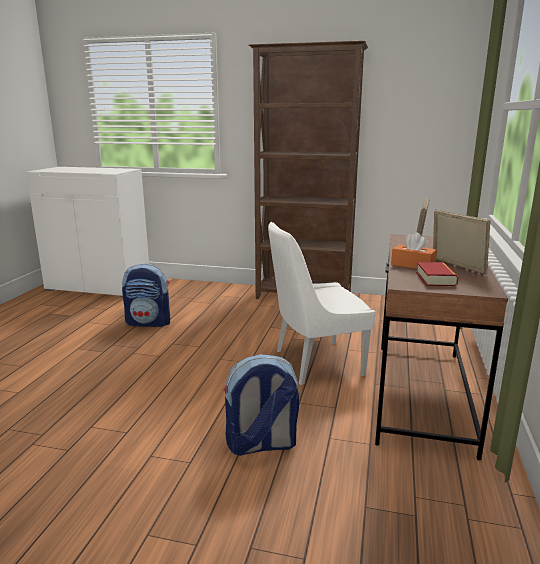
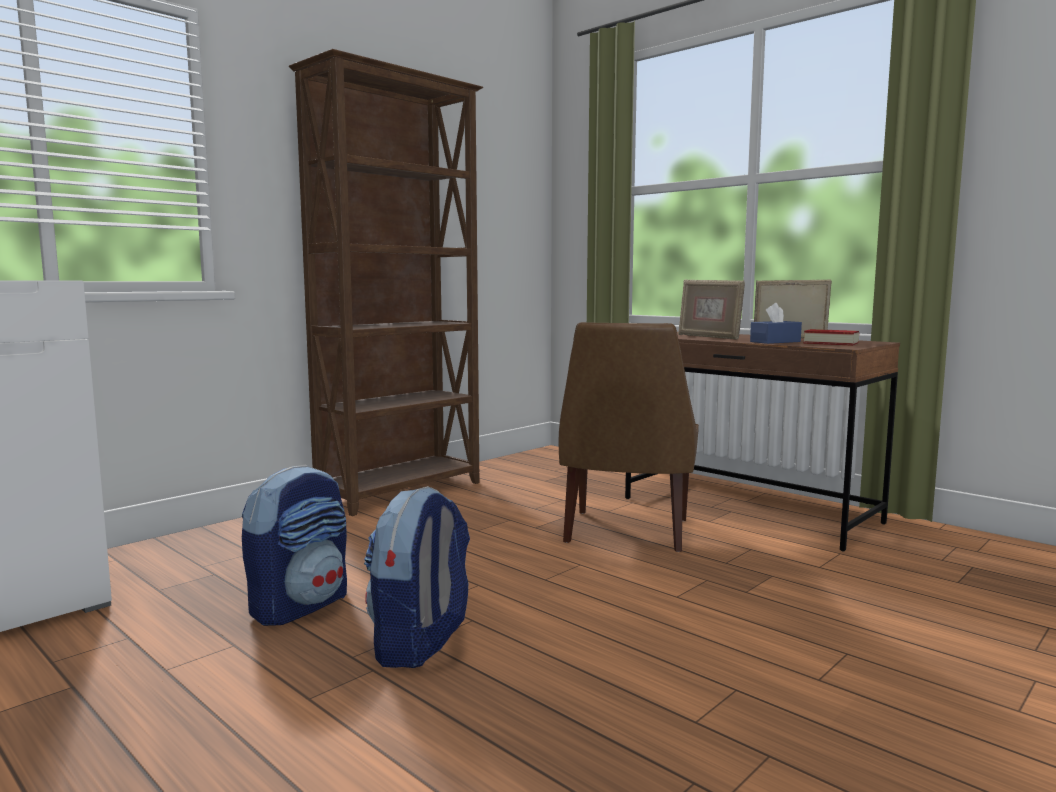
camera: 60 degrees left, 10 degrees down
backpack [223,354,299,456] -> backpack moved to [364,486,470,668]
white chair [268,222,376,385] -> brown chair [559,322,699,552]
orange tissue box [391,232,437,269] -> blue tissue box [750,303,802,344]

